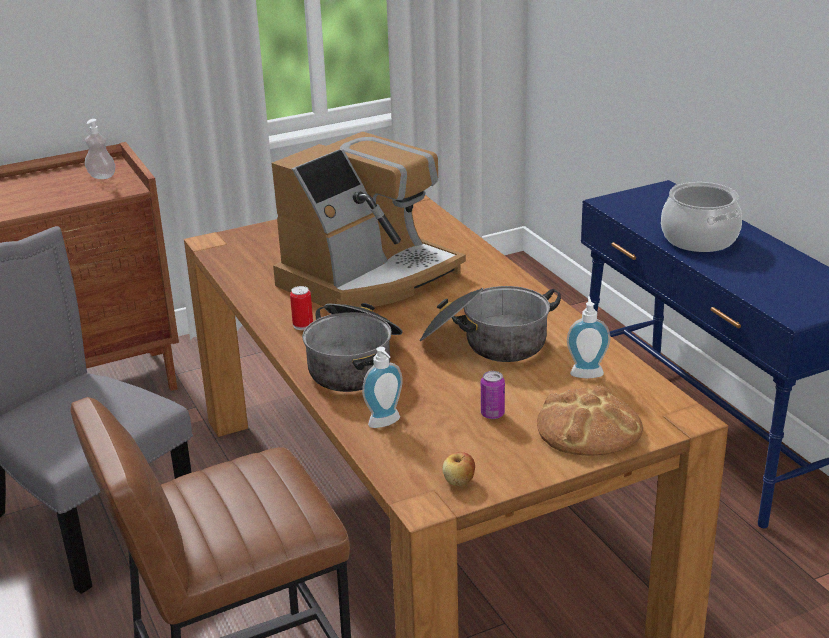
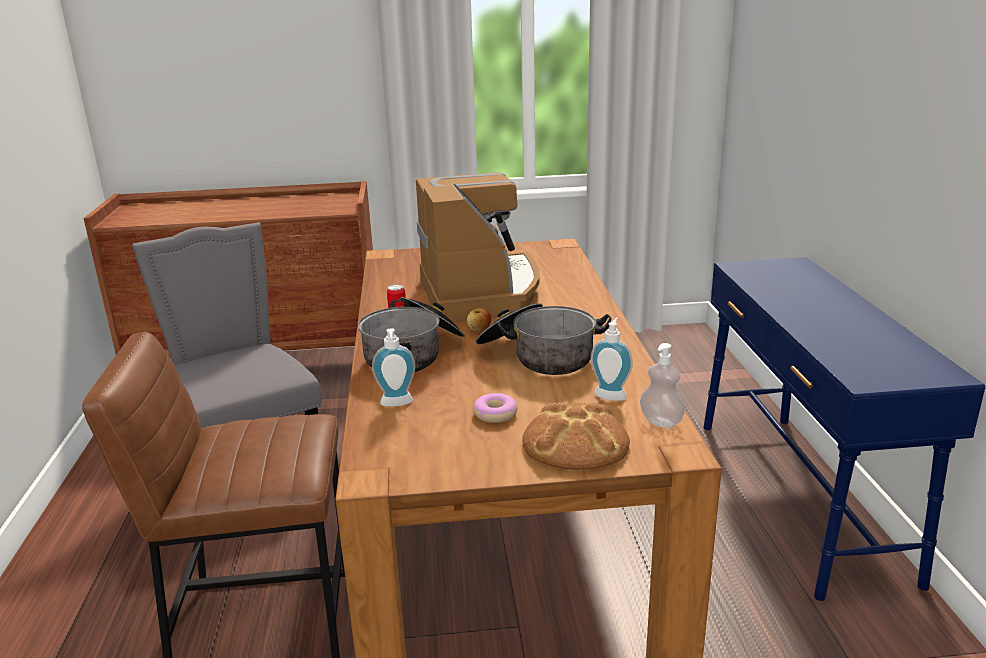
camera: 20 degrees right, 5 degrees down
soap dispenser [85,119,115,179] -> soap dispenser moved to [640,343,684,428]
coffee machine [272,132,466,307] -> coffee machine turned 75 degrees counterclockwise [416,172,540,323]
apple [442,452,475,486] -> apple moved to [467,308,491,332]
can [481,371,505,419] -> donut [473,393,517,423]
cooking pot [661,182,742,252] -> none

